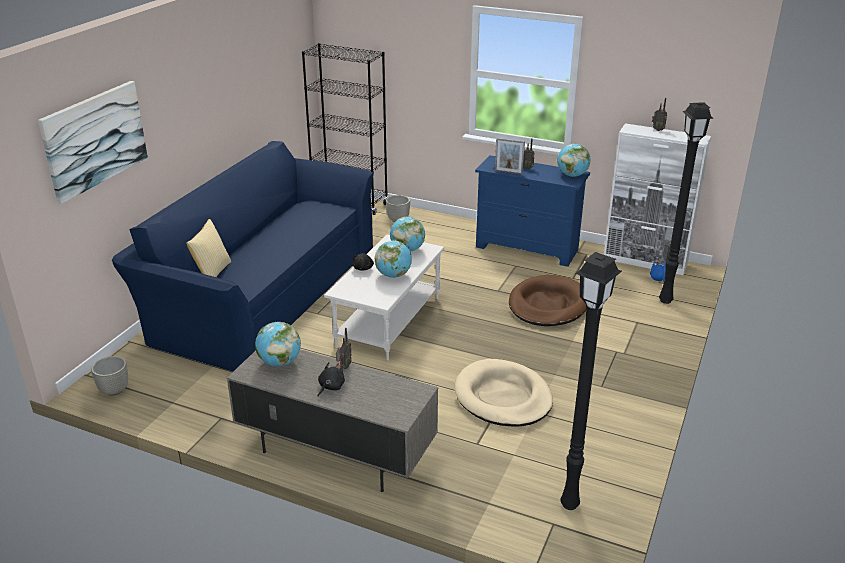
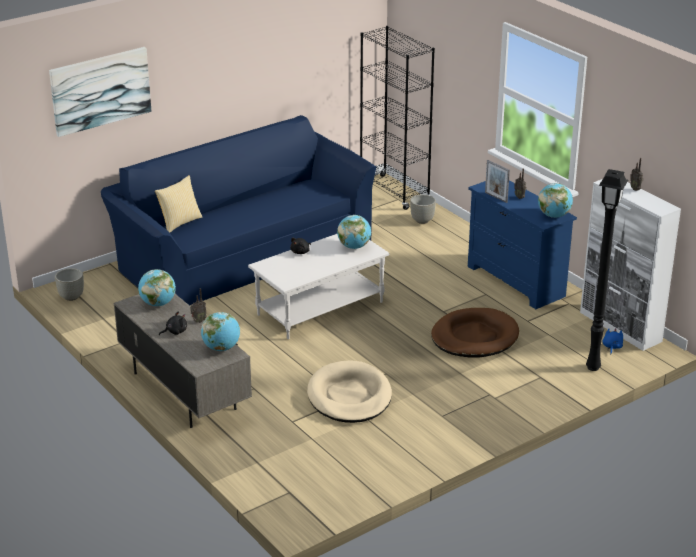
camera: 30 degrees right, 0 degrees up
globe [375,240,412,278] -> globe moved to [201,312,240,351]
black floor lamp [560,252,622,510] -> none

